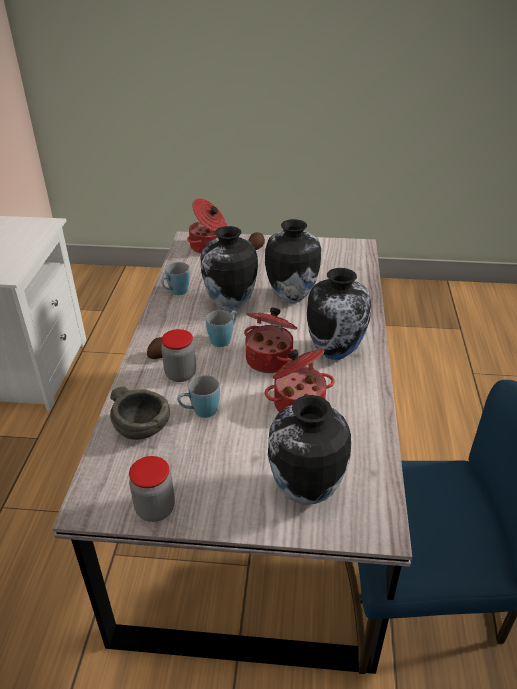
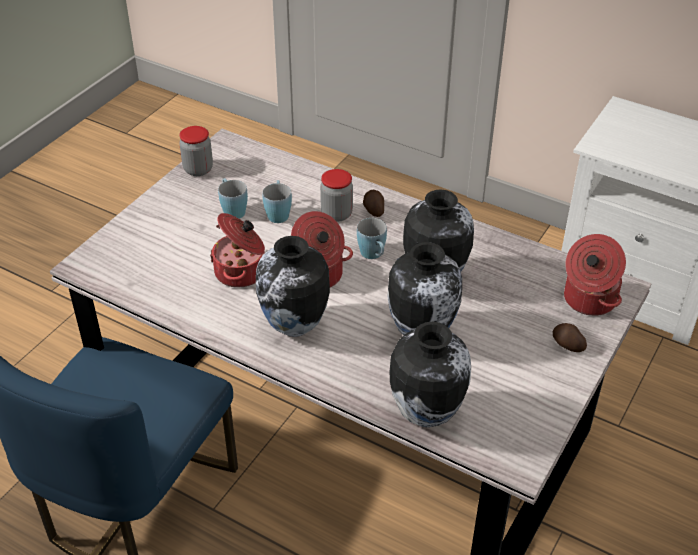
camera: 115 degrees right, 5 degrees up
grey bowl [110,387,170,440] -> none
blue mug [161,262,190,295] -> blue mug moved to [218,178,248,219]
vase [268,395,351,505] -> vase moved to [390,322,471,427]

